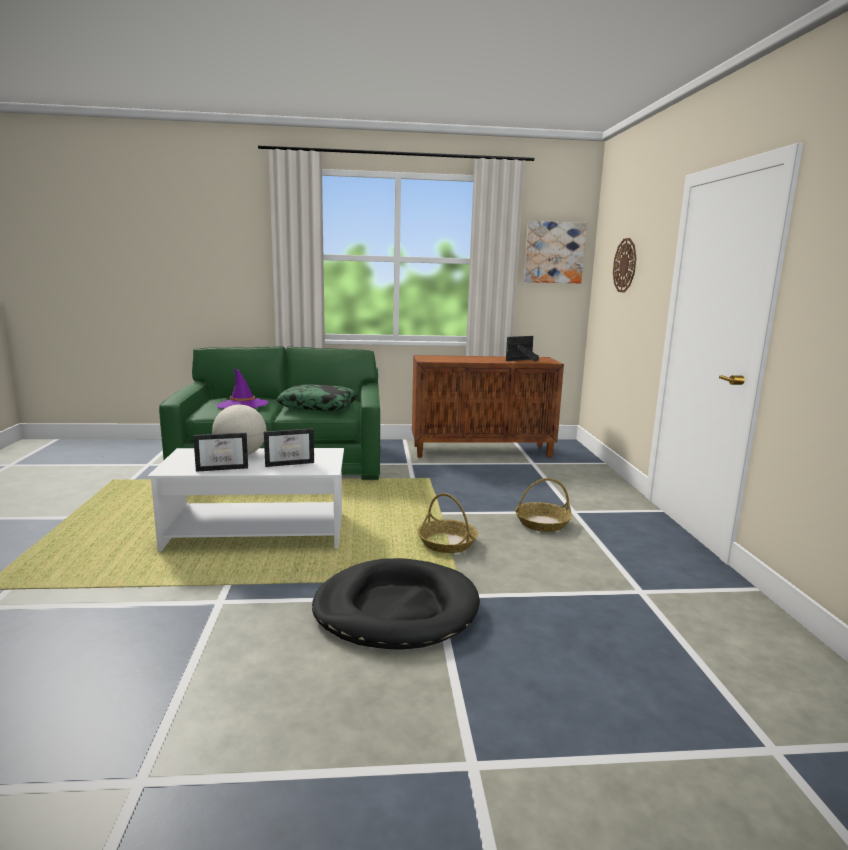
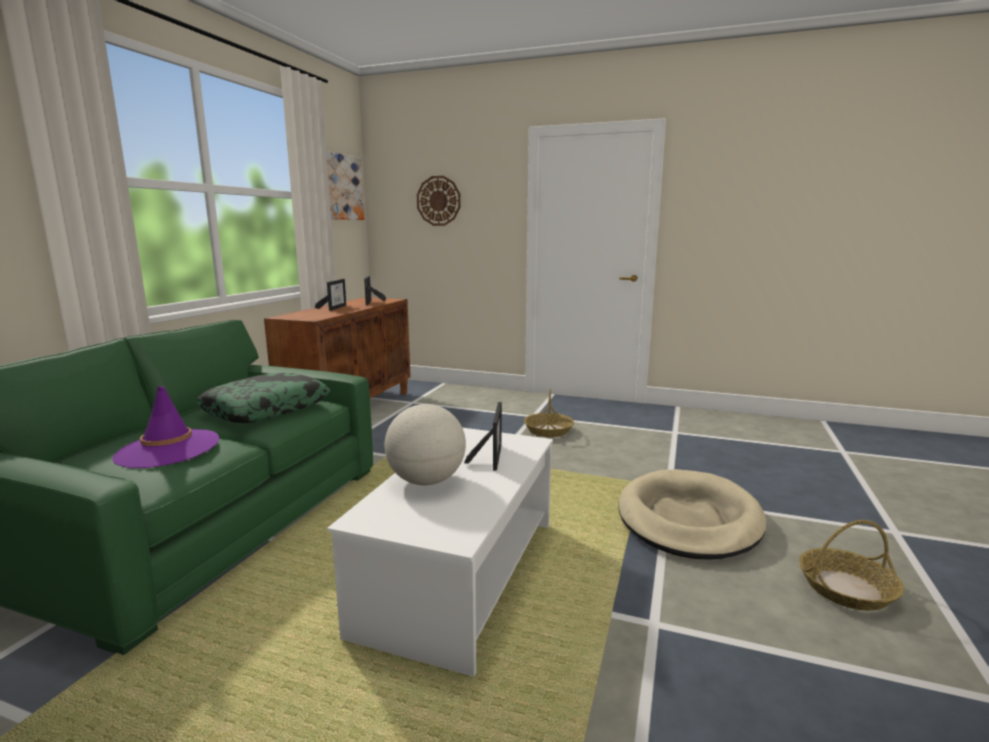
camera: 65 degrees left, 0 degrees up
picture frame [193,433,248,472] -> picture frame moved to [315,279,347,311]
black dog bed [312,558,480,650] -> beige dog bed [618,469,766,560]
basket [417,493,478,553] -> basket moved to [799,520,904,611]

